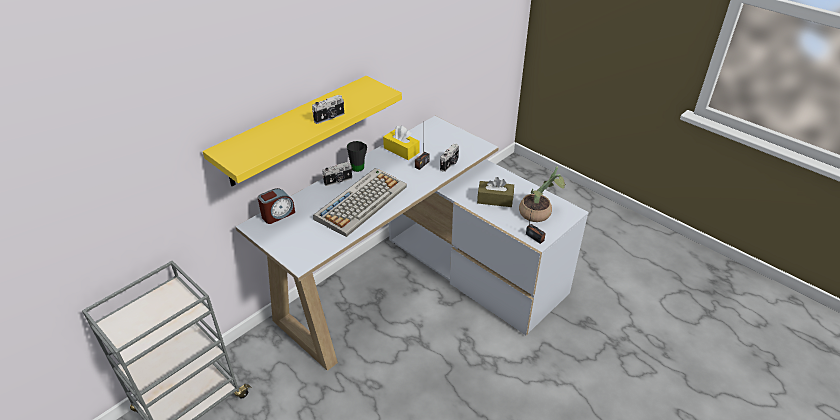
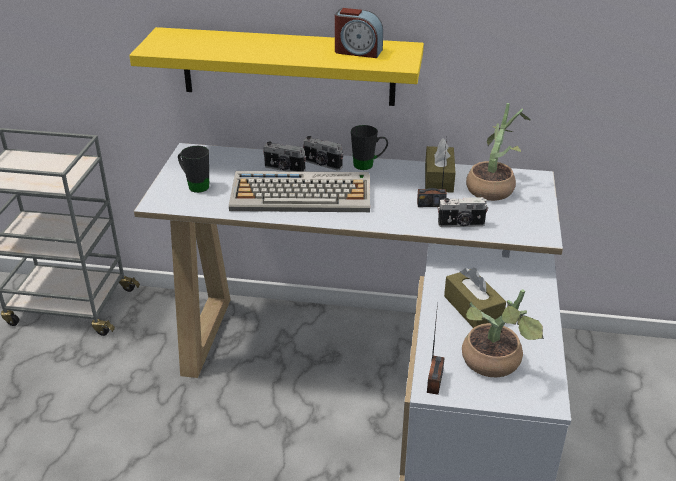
camera: 55 degrees right, 5 degrees down
alarm clock [258,188,295,224] -> alarm clock moved to [335,8,383,58]
camera [312,95,344,124] -> camera moved to [263,142,306,172]
yellow tissue box [383,126,420,160] -> brown tissue box [425,138,455,193]
none -> black mug [178,146,209,193]
none -> potted plant [466,103,531,201]

